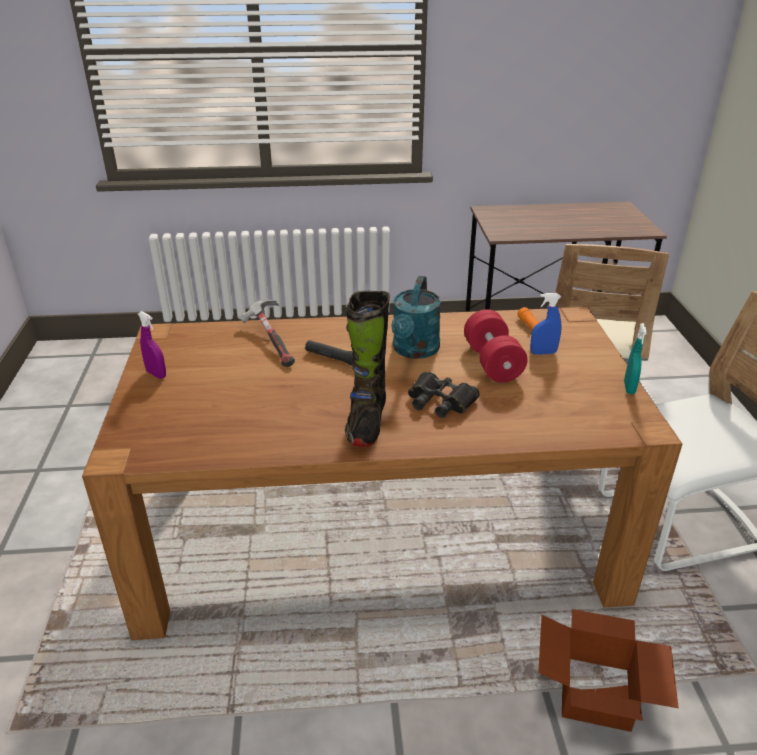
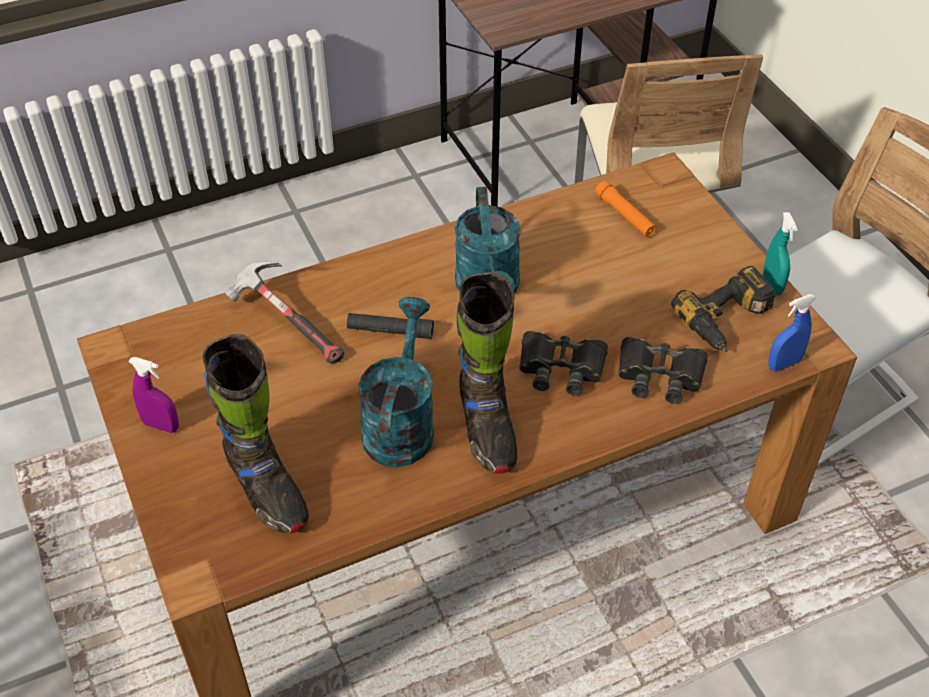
camera: 20 degrees left, 15 degrees up
red dumbbell [464,309,528,382] -> none
blue spray bottle [530,293,561,355] -> blue spray bottle moved to [769,294,816,371]
cardboard box [538,609,679,732] -> none
none -> black boot [203,334,309,533]
none -> turquoise watering can [358,297,434,467]
none -> black binoculars [618,337,708,404]
none -> power drill [671,266,776,352]

